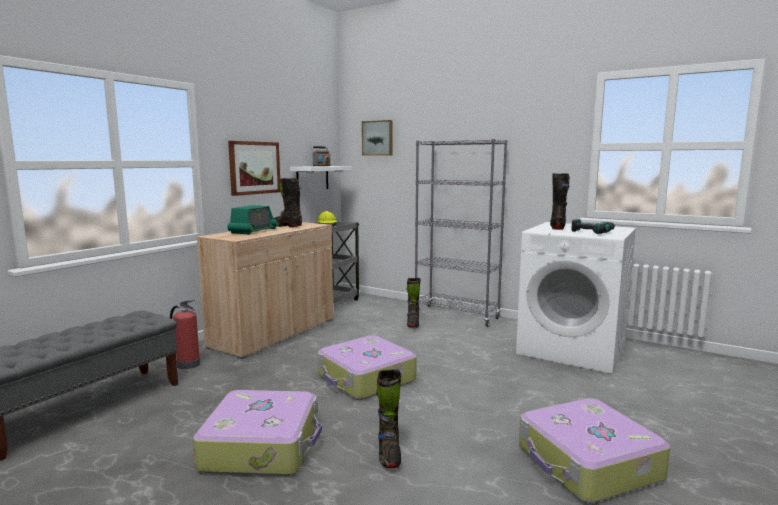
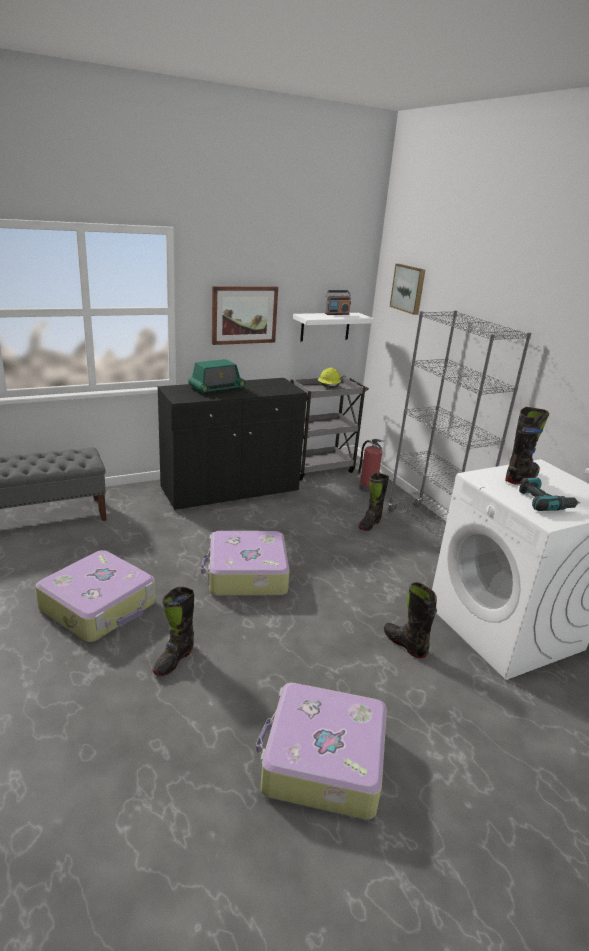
camera: 30 degrees right, 15 degrees up
fire extinguisher [170,300,200,369] -> fire extinguisher moved to [357,439,384,493]
beige cabinet [197,222,333,359] -> black cabinet [158,378,307,511]
black boot [273,178,302,227] -> black boot moved to [384,582,437,658]

